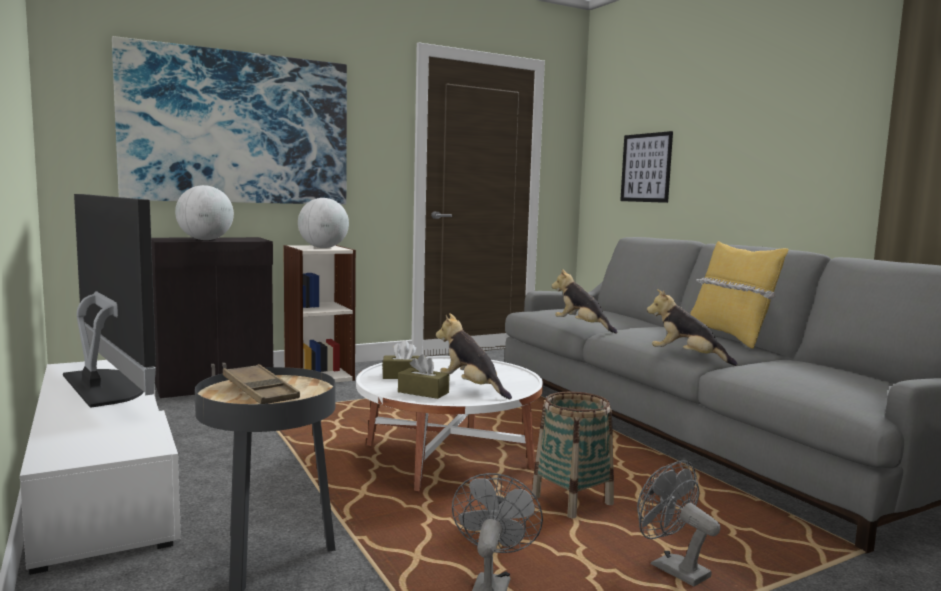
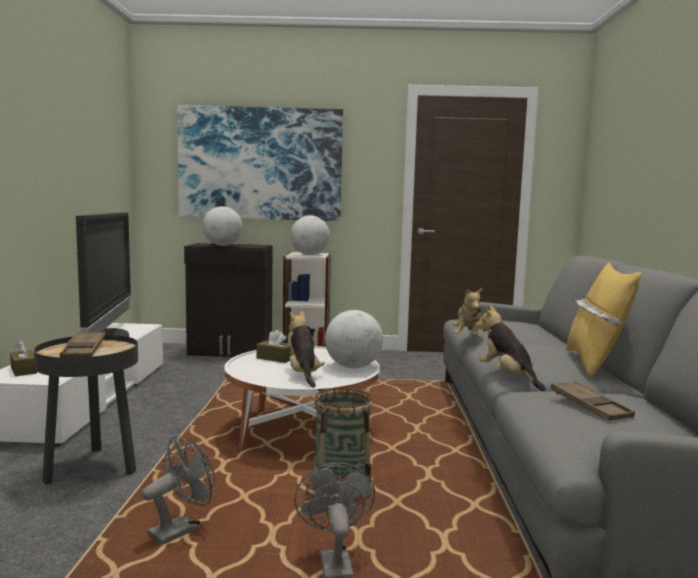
camera: 30 degrees right, 0 degrees up
brown tissue box [398,354,450,399] -> brown tissue box moved to [10,340,37,376]
plush toy [551,269,618,334] -> plush toy turned 150 degrees counterclockwise [453,288,482,336]
picture [620,131,673,203] -> none
none -> globe [325,310,383,368]
none -> brown tray [551,381,635,421]

